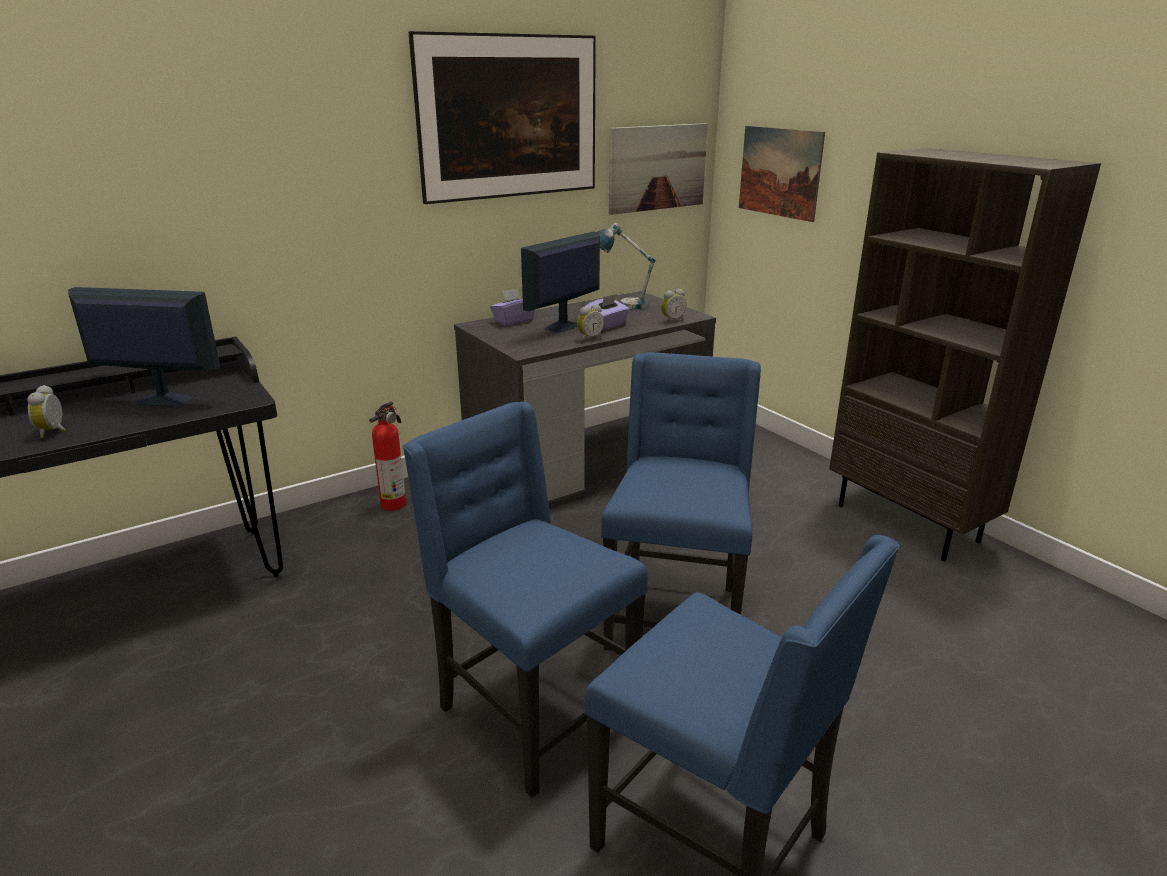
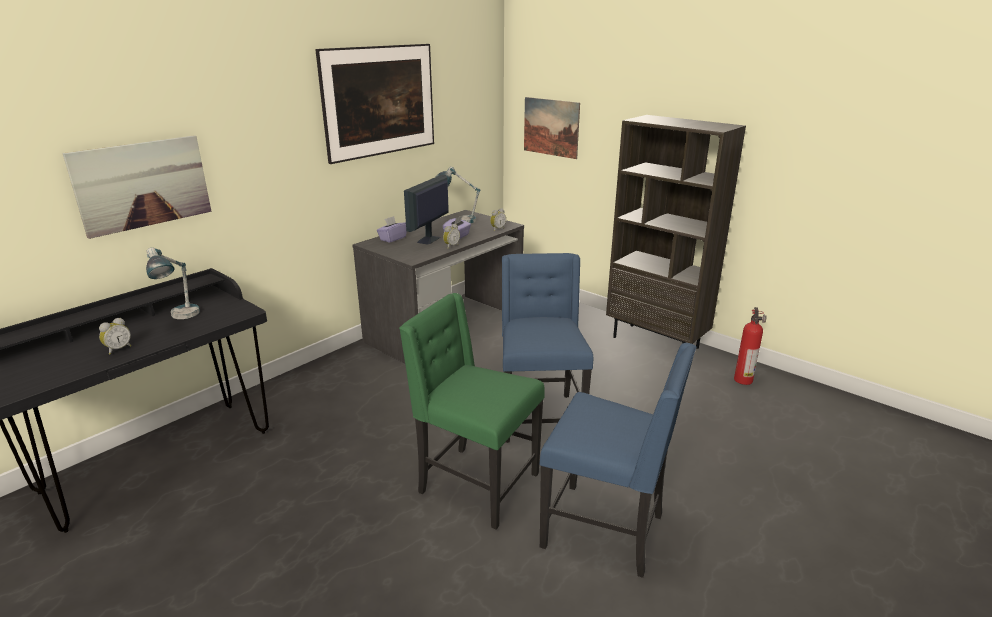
camera: 15 degrees left, 0 degrees up
alarm clock [27,385,65,438] -> alarm clock turned 120 degrees counterclockwise [99,317,131,355]
monitor [68,287,220,407] -> table lamp [146,247,200,319]
fire extinguisher [369,401,406,511] -> fire extinguisher moved to [734,307,767,385]
blue chair [402,401,648,798] -> green chair [399,293,545,530]
picture [609,123,708,215] -> picture moved to [62,135,211,239]

